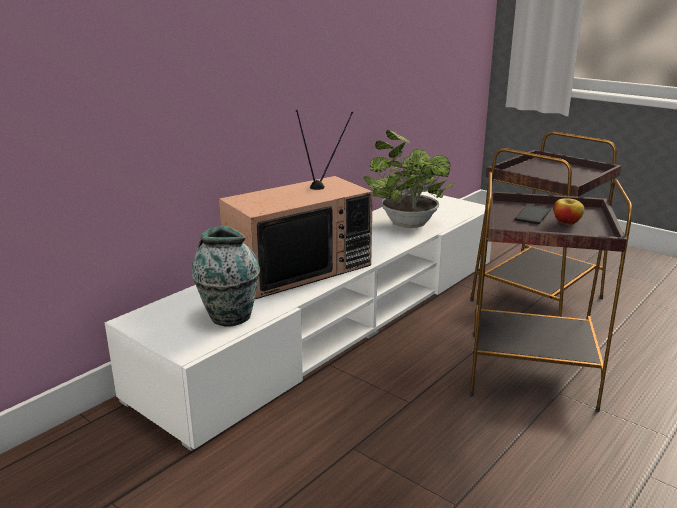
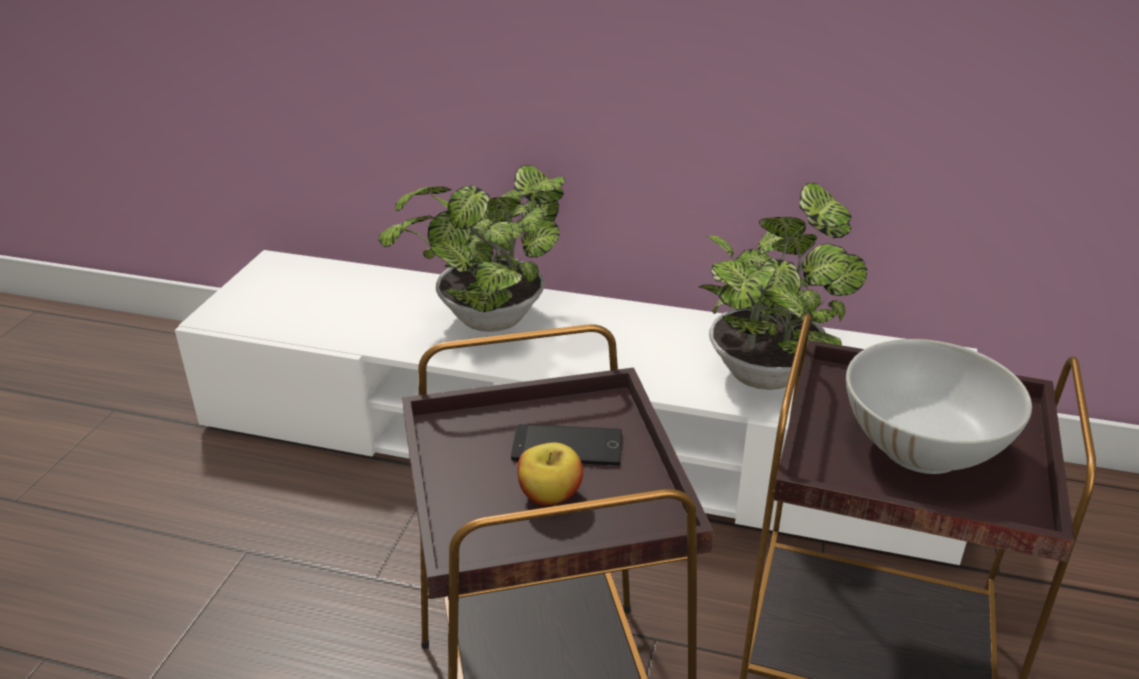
camera: 65 degrees right, 10 degrees up
vase [192,226,260,327] -> none
television [219,110,373,299] -> potted plant [378,165,565,332]
none -> white bowl [846,339,1032,474]

